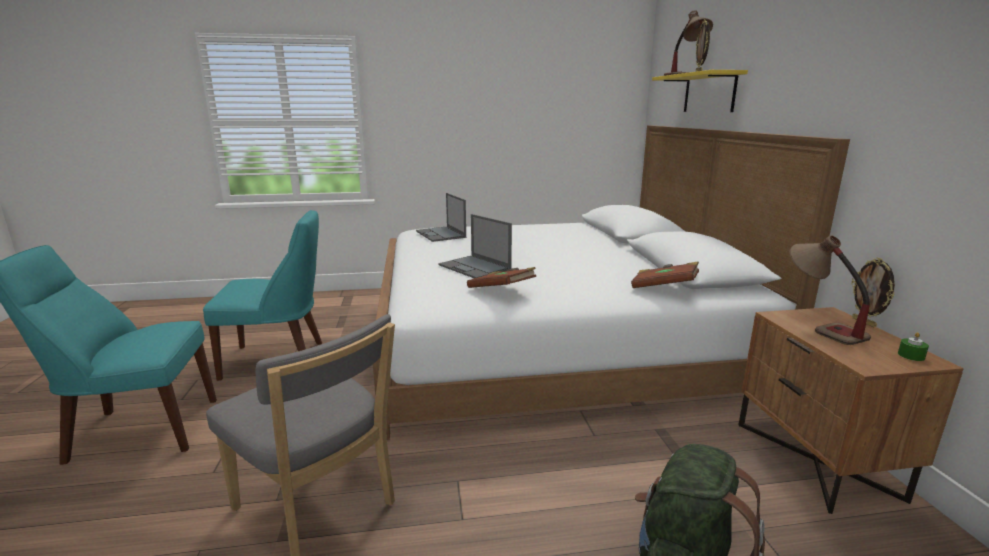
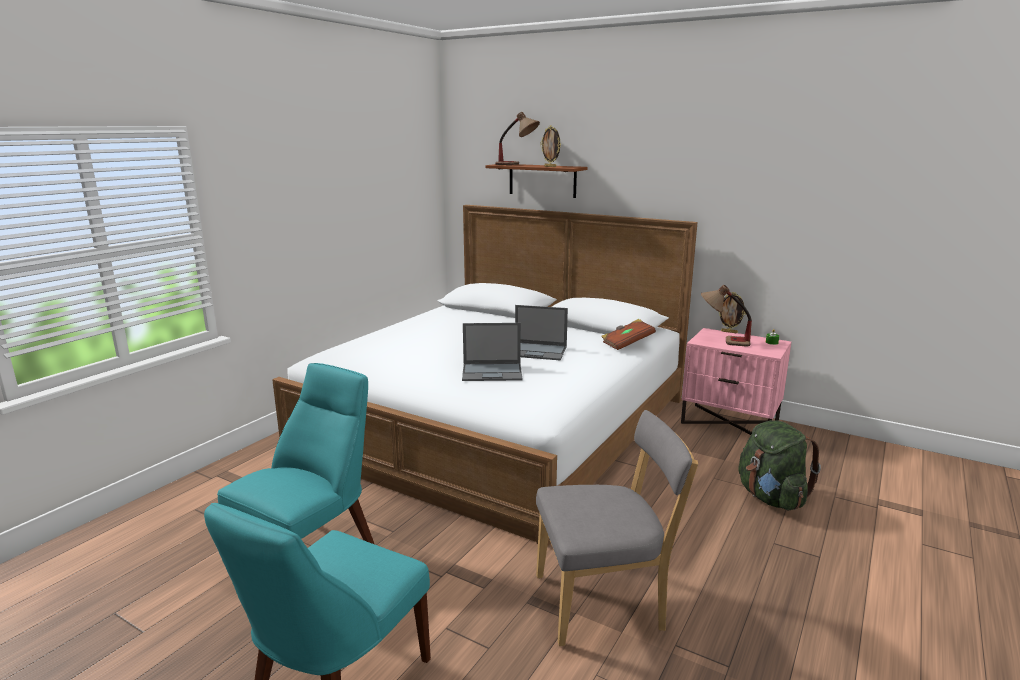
camera: 50 degrees left, 0 degrees up
laptop [416,193,466,242] -> laptop moved to [515,305,568,360]
brown book [467,267,536,288] -> none
yellow shelf [652,70,748,112] -> brown shelf [485,164,587,198]
brown nightstand [738,307,964,514] -> pink nightstand [681,328,791,435]

